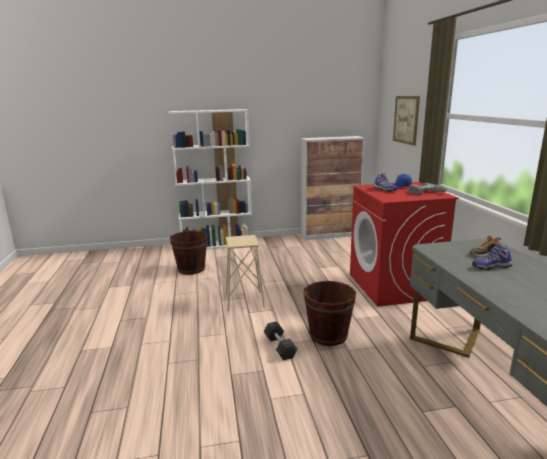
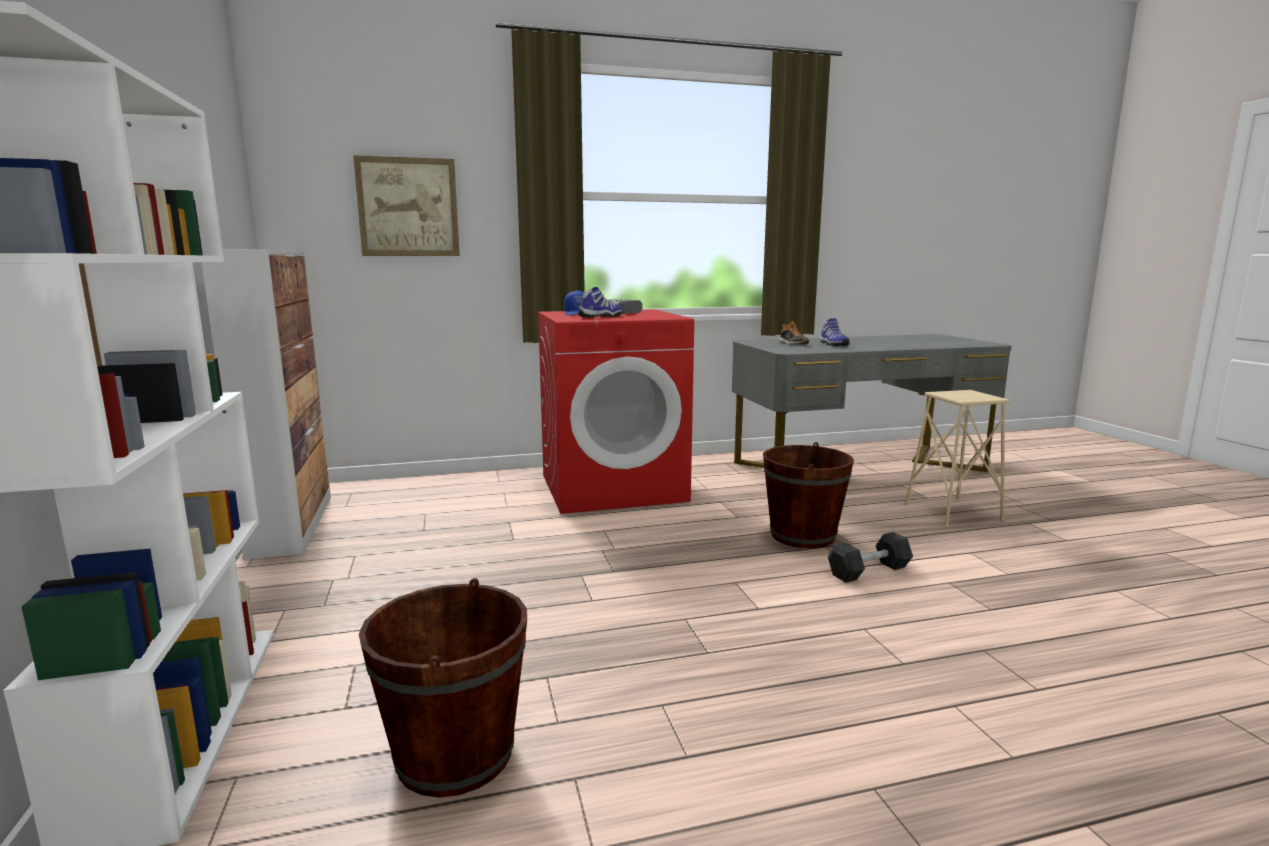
camera: 95 degrees left, 5 degrees down
beige stool [226,235,265,311] -> beige stool moved to [905,390,1010,527]

